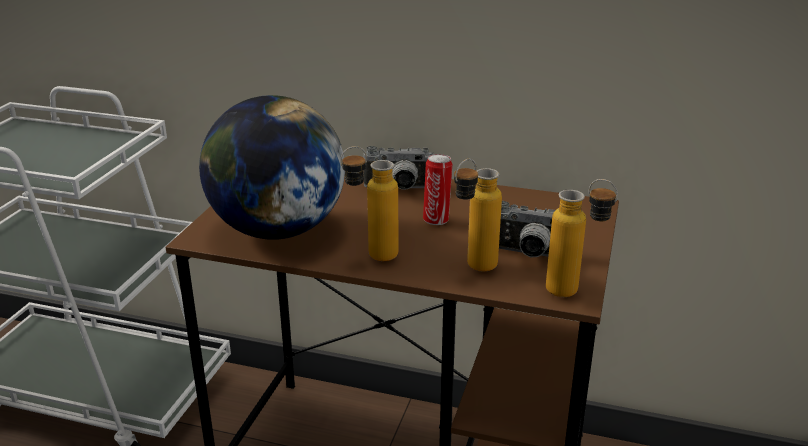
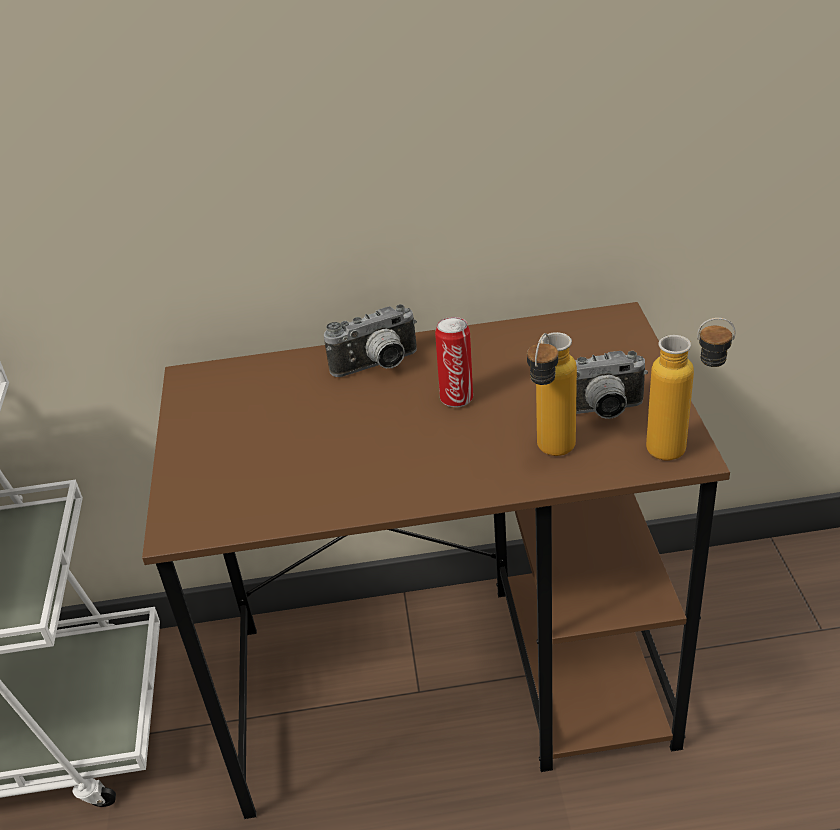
camera: 20 degrees left, 10 degrees up
globe [199,95,345,240] -> none
bottle [340,146,398,261] -> none

